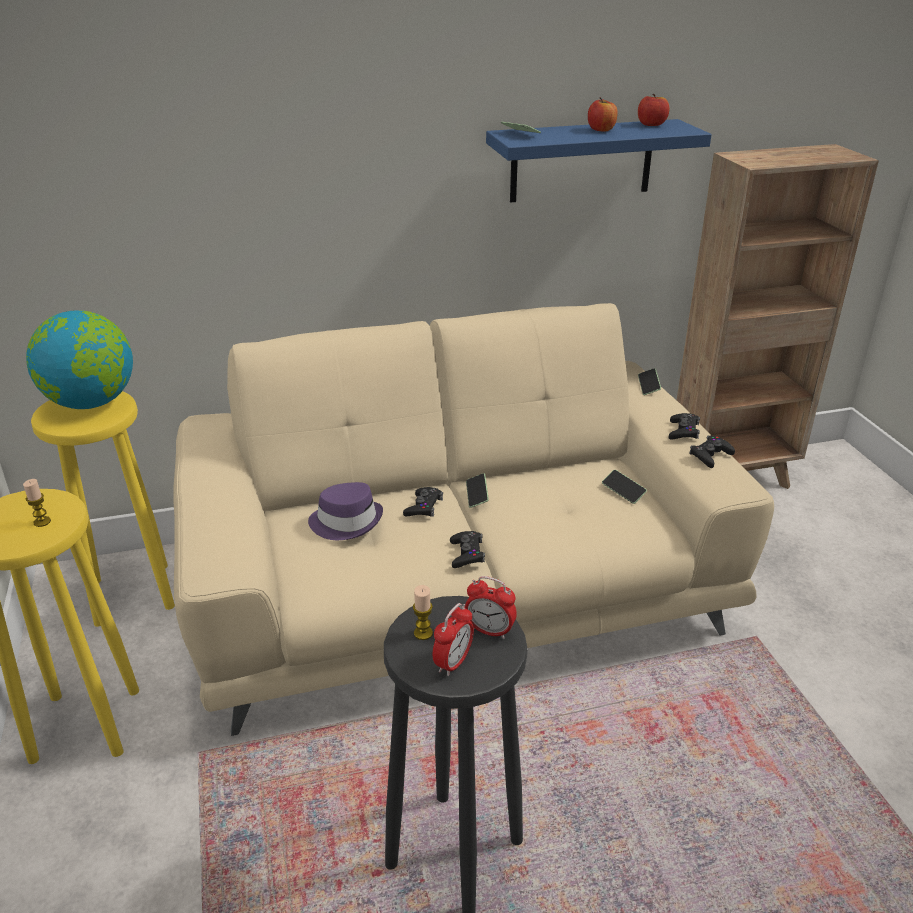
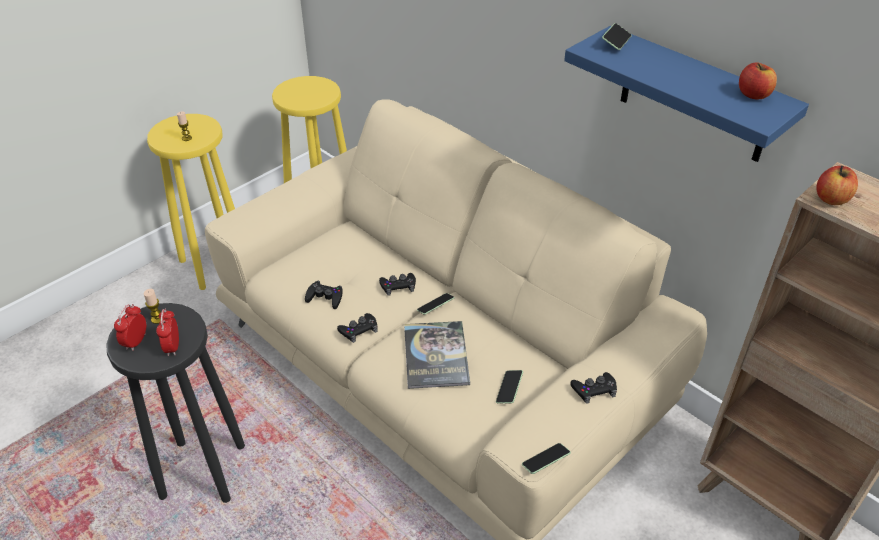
camera: 60 degrees right, 10 degrees up
globe [26,310,133,409] -> none
purple hat [308,482,383,540] -> none
alarm clock [432,603,474,676] -> alarm clock turned 105 degrees clockwise [114,304,146,351]
apple [588,97,618,132] -> apple moved to [816,165,858,205]
phone [638,368,661,395] -> phone moved to [522,443,571,474]
black game controller [689,436,735,468] -> black game controller moved to [305,281,343,309]
none -> book [404,321,470,389]

